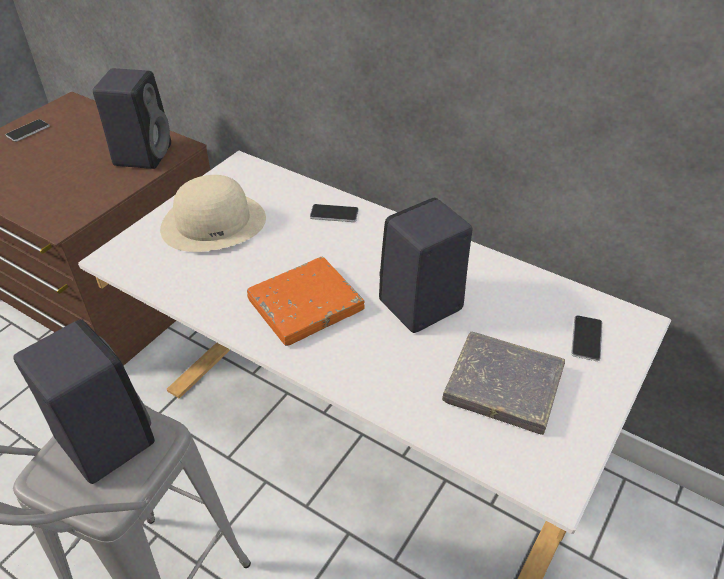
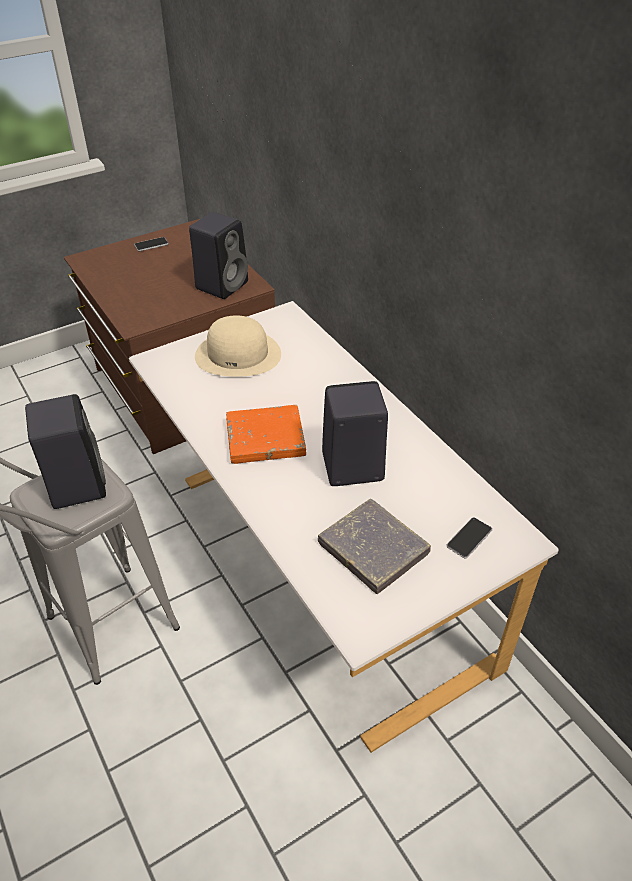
camera: 25 degrees right, 0 degrees up
phone [310,204,359,222] -> none

